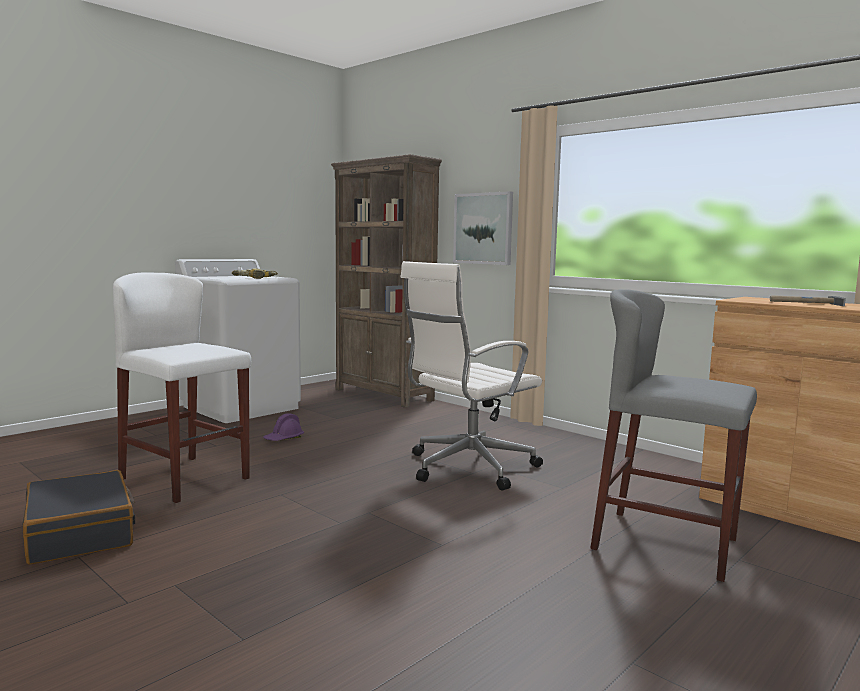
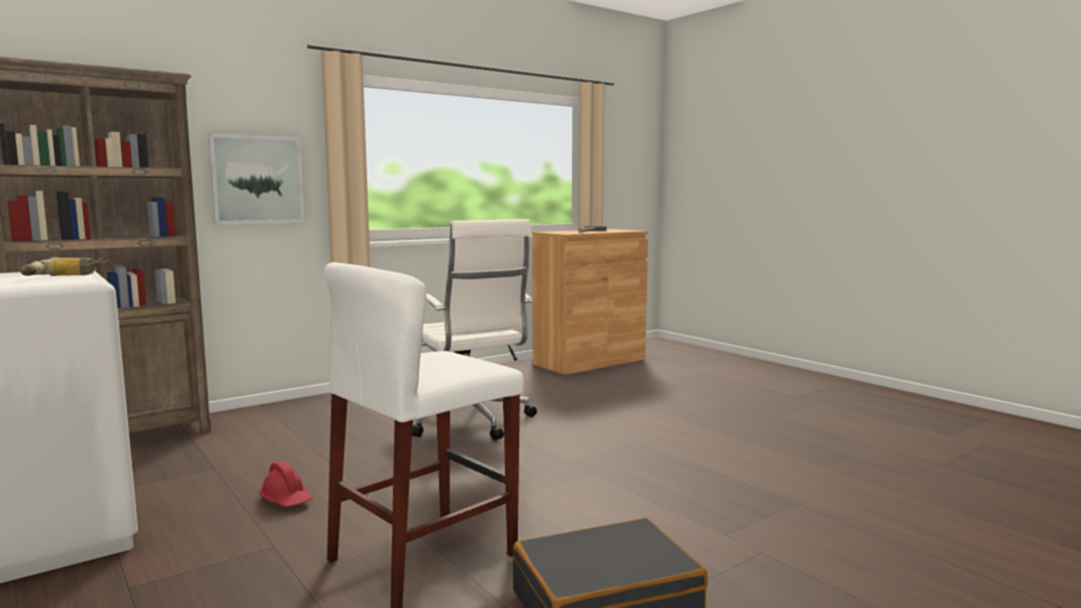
camera: 80 degrees left, 0 degrees up
purple hard hat [263,413,304,441] -> red hard hat [259,461,313,507]
grey stool [590,289,757,582] -> none

